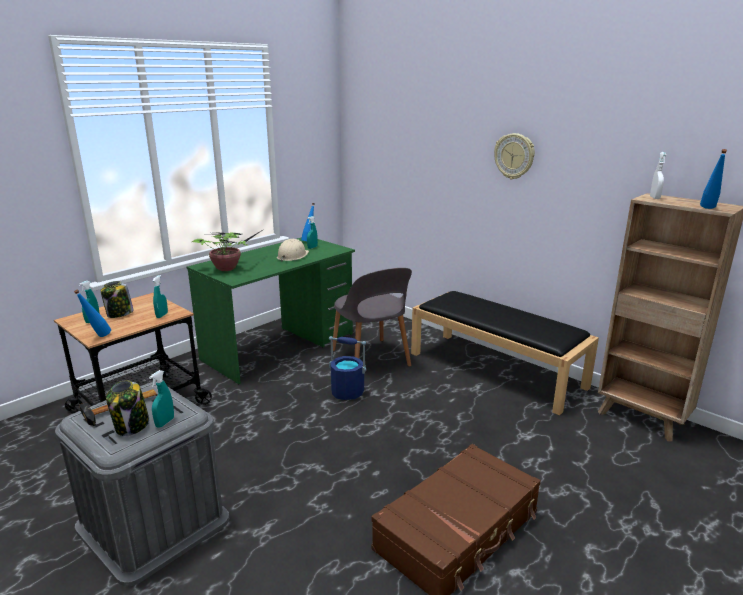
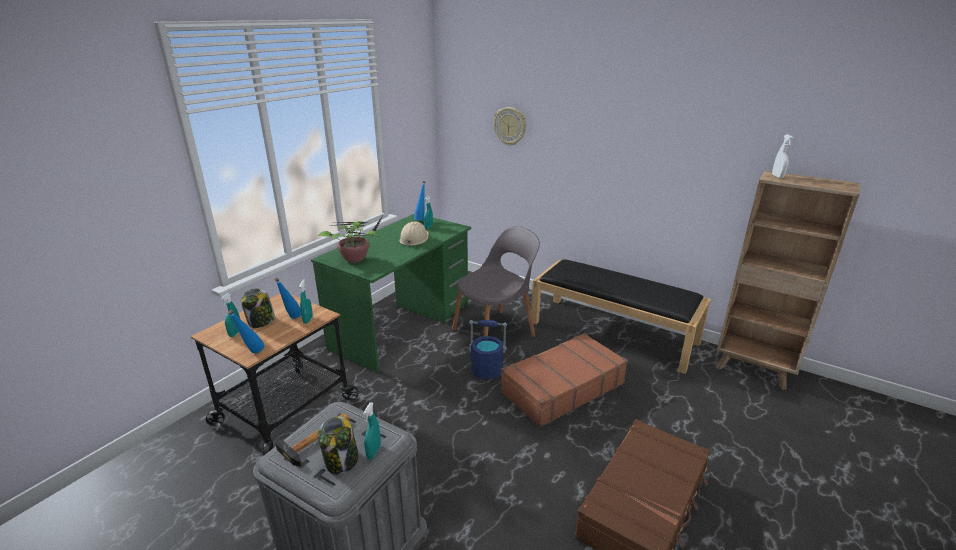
camera: 10 degrees left, 5 degrees up
grey chair [333,268,412,367] -> grey chair turned 90 degrees counterclockwise [452,226,540,337]
wall clock [494,133,535,179] -> wall clock moved to [493,107,526,146]
blue bottle [700,149,727,209] -> blue bottle moved to [275,278,301,319]
none -> brown suitcase [501,333,628,427]

